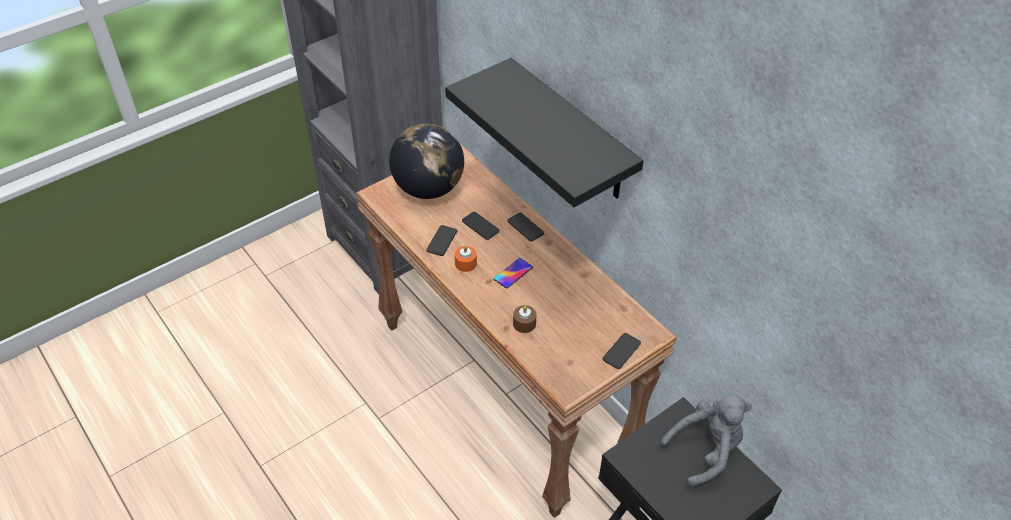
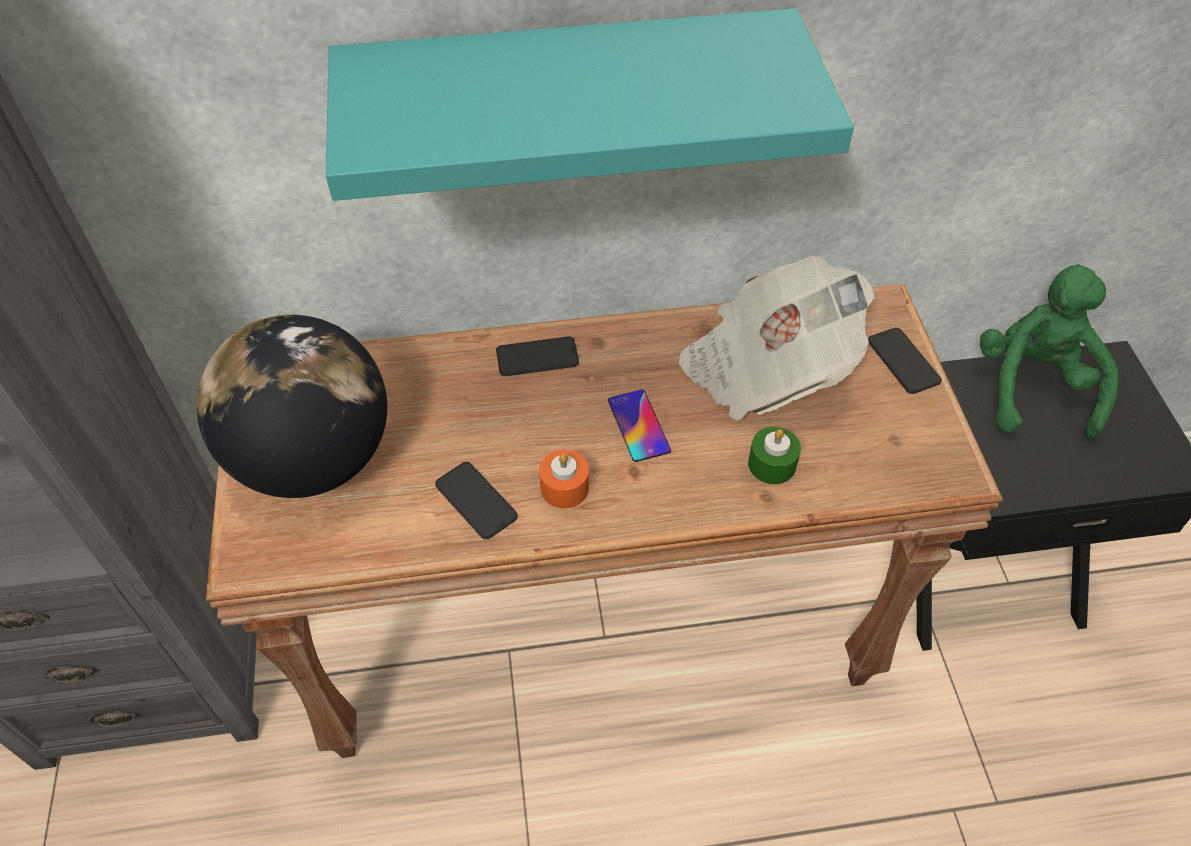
camera: 60 degrees left, 5 degrees up
black shelf [445,58,644,207] -> turquoise shelf [326,8,854,201]
phone [462,212,499,240] -> none
brown candle [513,305,537,333] -> green candle [748,427,801,484]
grey plush toy [660,395,752,488] -> green plush toy [980,264,1119,440]
none -> newspaper [679,256,875,421]

